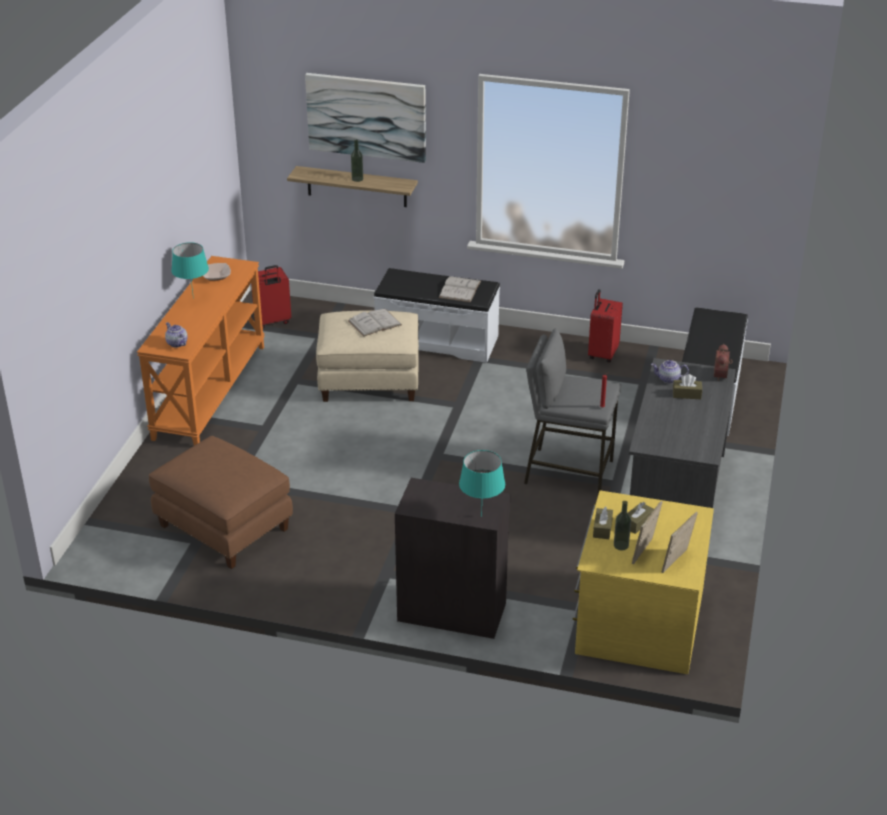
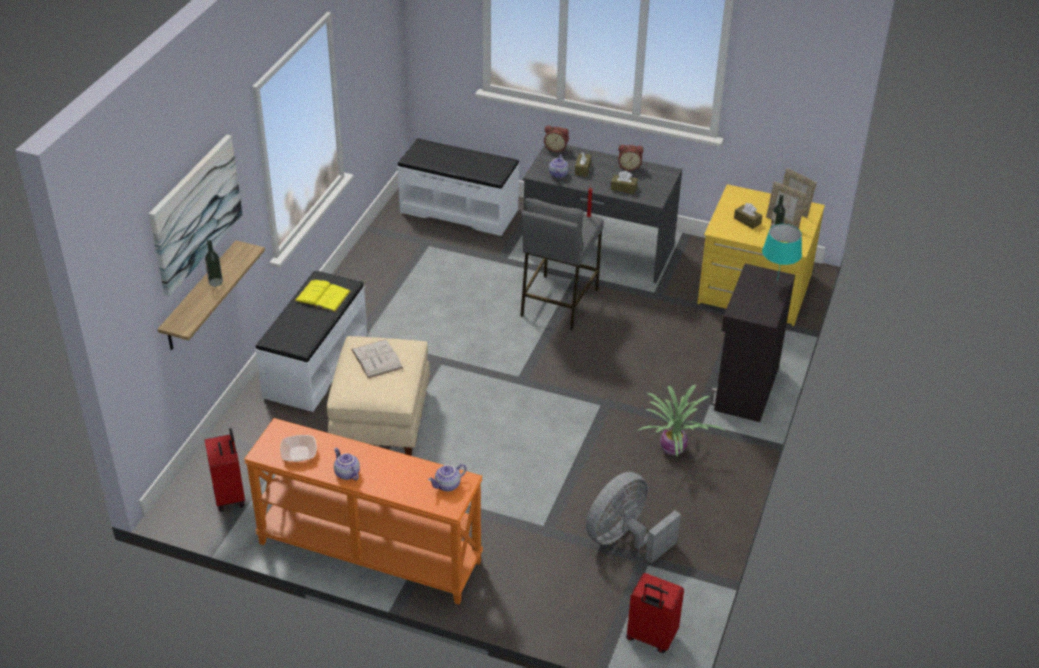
camera: 85 degrees left, 5 degrees up
brown ottoman [149,436,293,569] -> grey fan [586,472,681,563]
turquoise table lamp [171,242,209,299] -> teapot [334,448,360,480]
white book [439,276,481,302] -> yellow book [294,279,351,312]
red suitcase [588,289,623,363] -> red suitcase moved to [626,573,684,653]
brown tissue box [593,506,613,539] -> brown tissue box moved to [611,171,638,194]
none -> alarm clock [618,145,644,171]
none -> potted plant [638,385,725,456]

